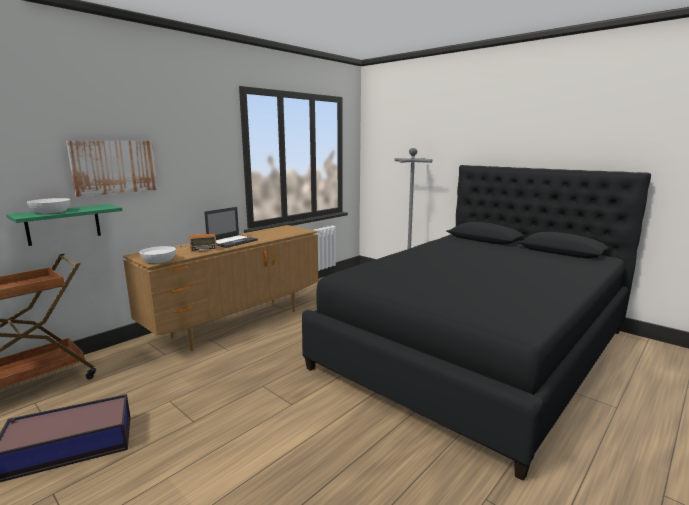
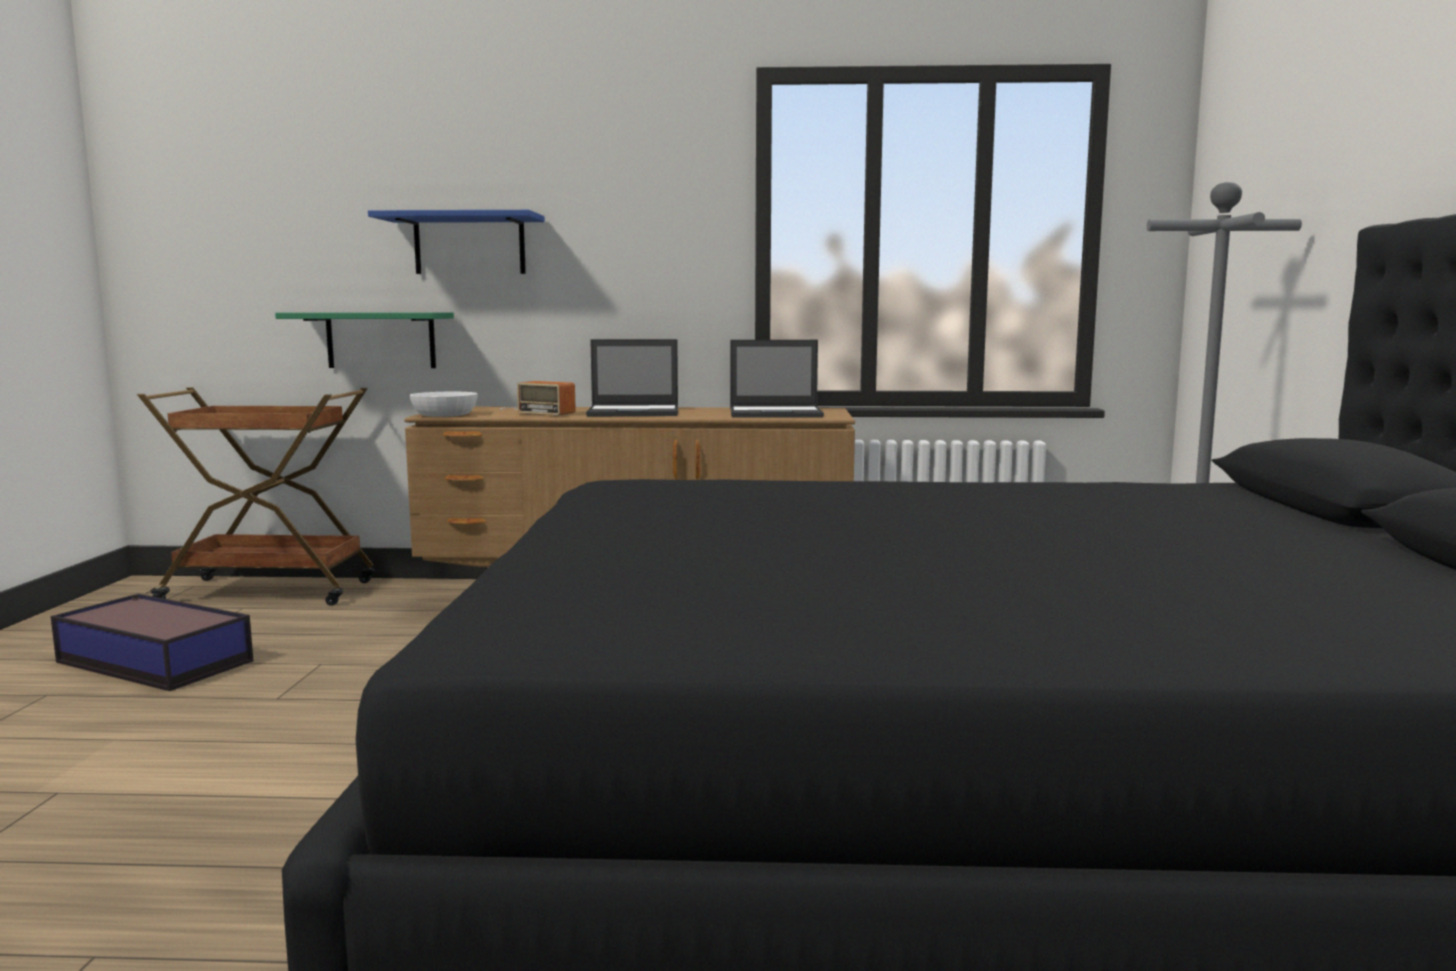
camera: 50 degrees right, 5 degrees down
white bowl [27,198,70,214] -> none
picture [66,141,157,197] -> blue shelf [368,210,545,274]
none -> laptop [730,340,824,418]

